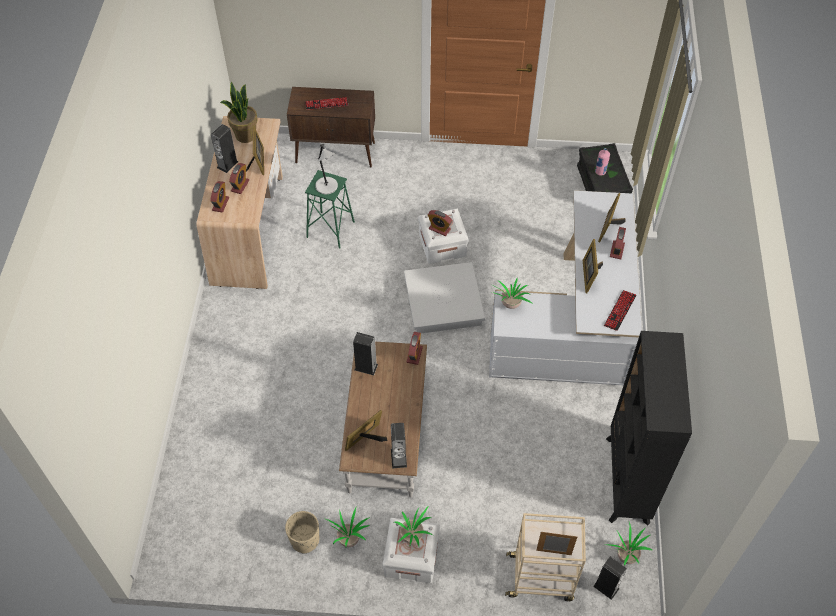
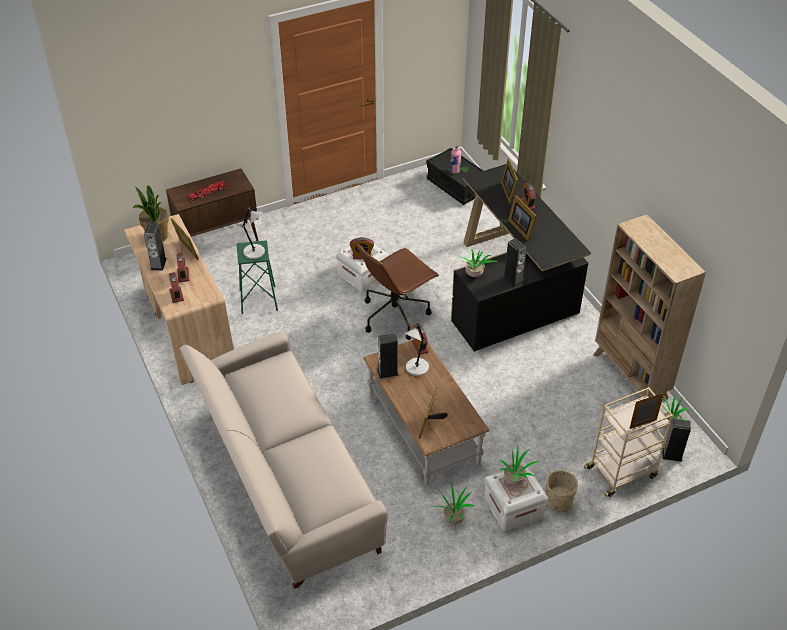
camera: 30 degrees left, 10 degrees down
beige planter [285,511,319,553] -> beige planter moved to [545,470,578,512]
speaker [391,423,407,469] -> speaker moved to [503,238,527,287]
white storage box [404,262,485,333] -> brown office chair [356,243,439,340]
white desk [489,190,642,386] -> black desk [451,164,591,352]
keyboard [604,290,637,331] -> none
black bookcase [606,331,692,525] -> beige bookcase [593,214,706,399]
none -> beige sofa [180,331,388,589]
none -> grey table lamp [404,323,429,376]

